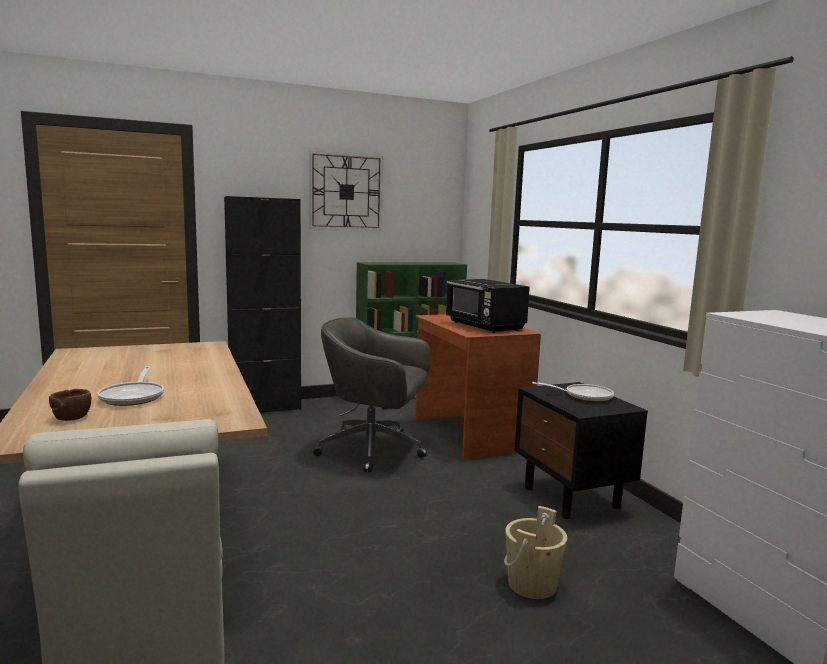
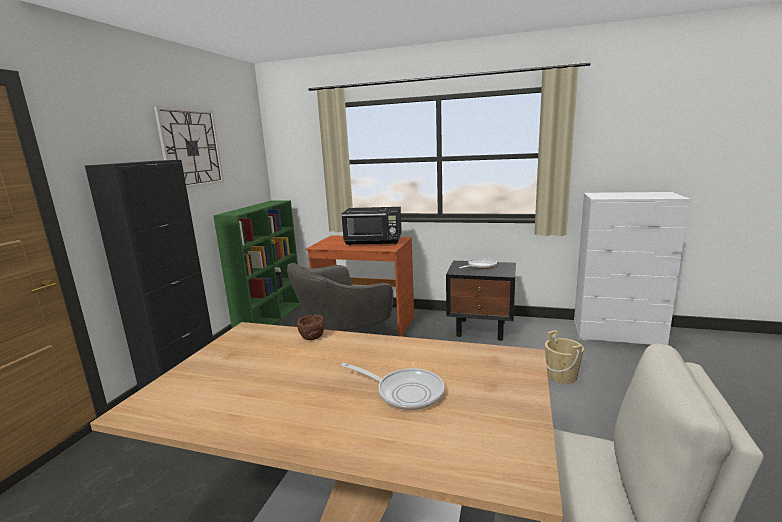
camera: 50 degrees left, 5 degrees up
brown bowl [49,389,91,421] -> brown bowl moved to [297,315,324,340]

